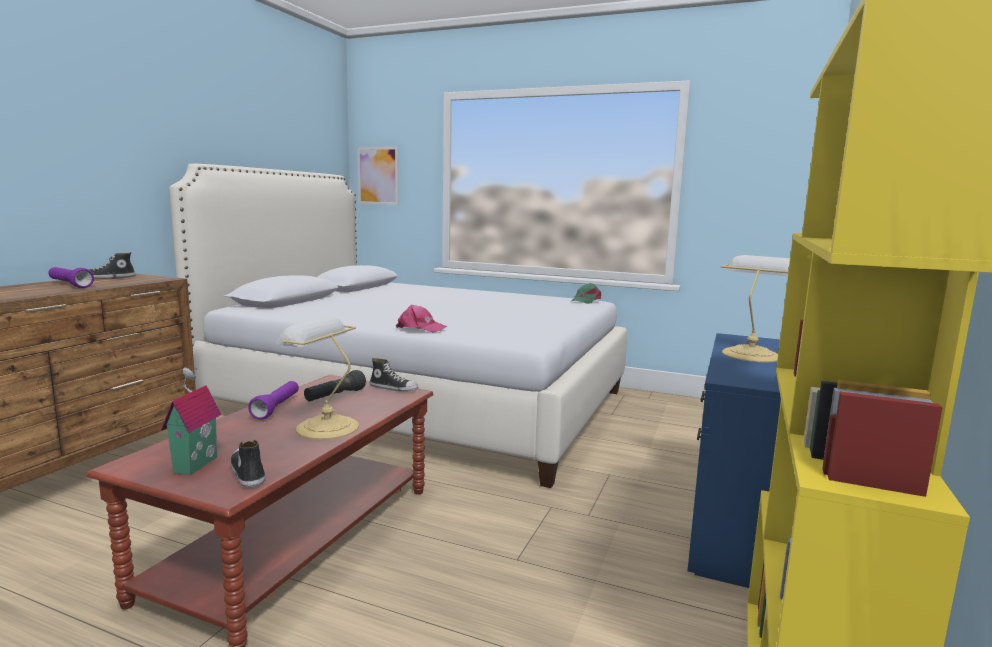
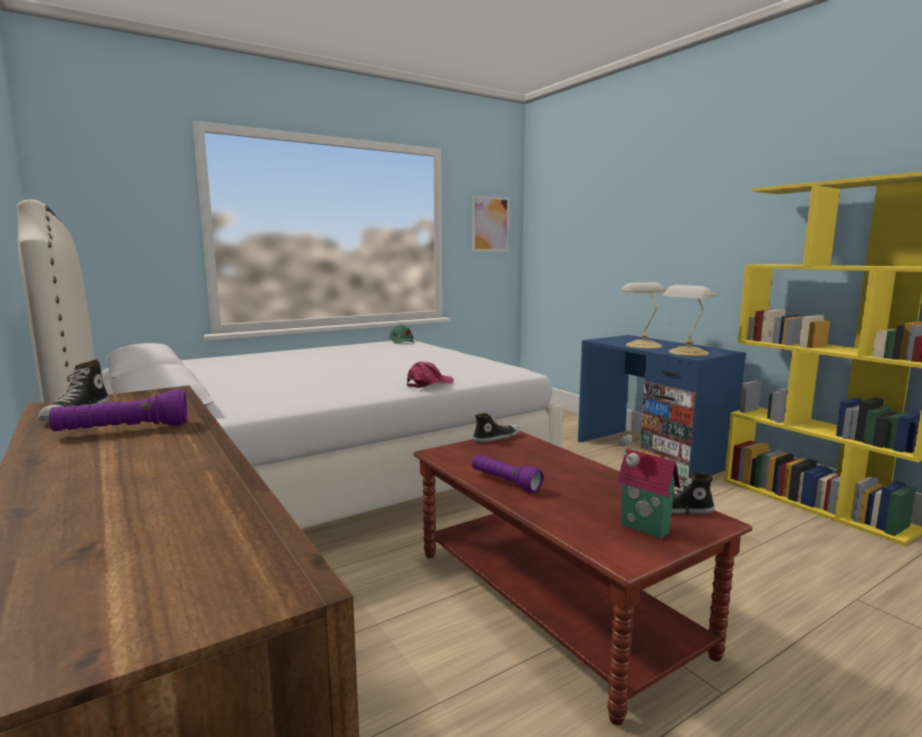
camera: 55 degrees left, 0 degrees up
table lamp [276,316,359,439] -> table lamp moved to [663,285,720,356]
black flashlight [304,370,366,401] -> none
picture [357,147,399,205] -> picture moved to [472,195,510,252]

